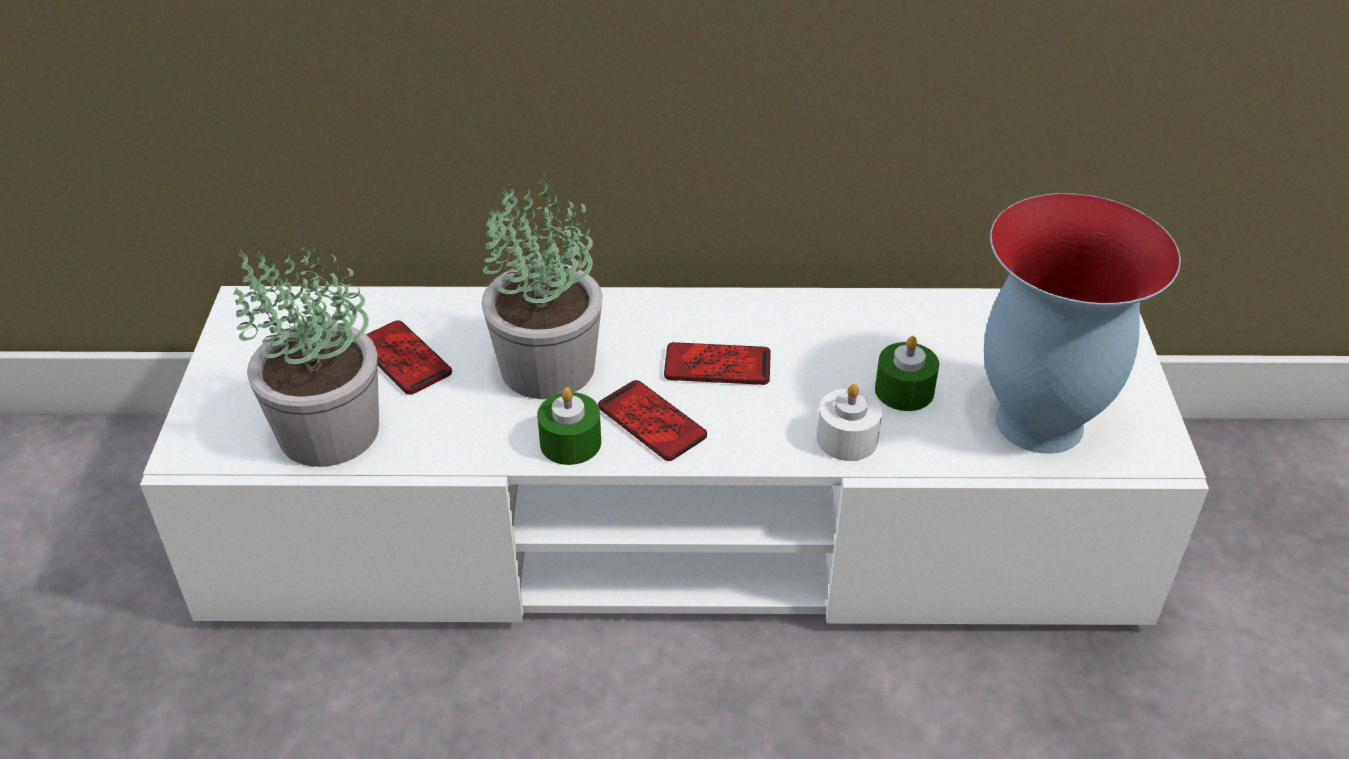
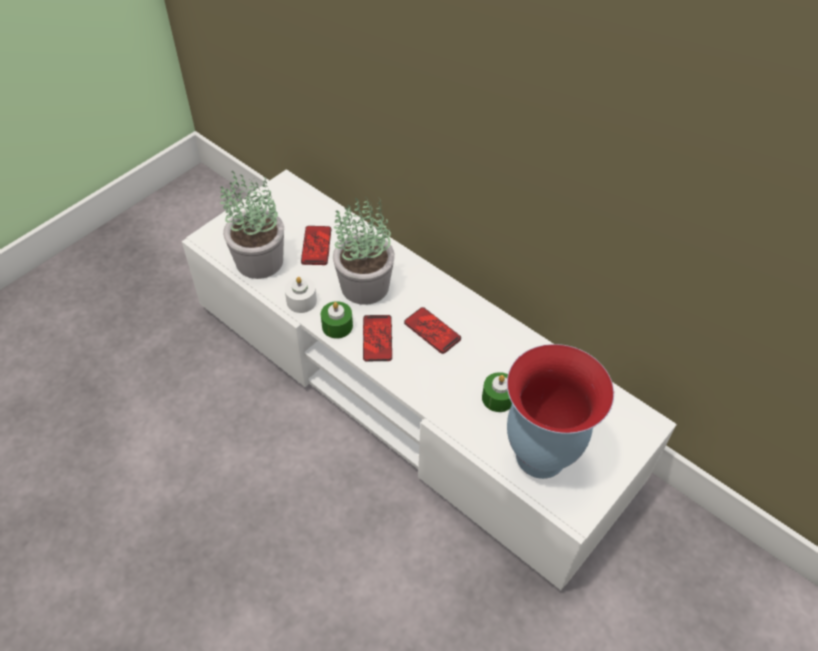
camera: 40 degrees right, 10 degrees up
white candle [817,384,882,461] -> white candle moved to [285,277,317,313]

